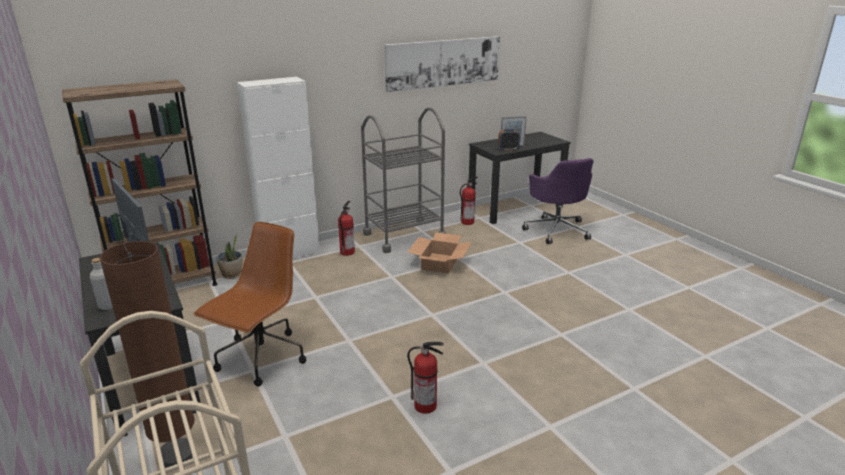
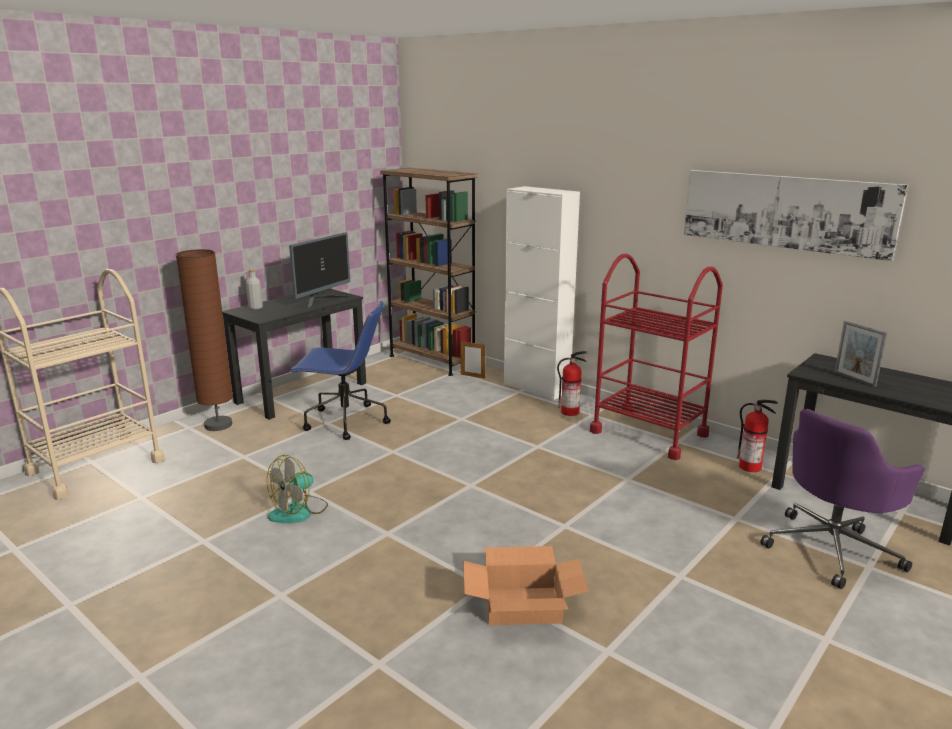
camera: 70 degrees right, 5 degrees down
brown office chair [194,222,306,387] -> blue office chair [290,301,391,440]
potted plant [216,234,242,279] -> picture frame [461,341,485,378]
grey cart [361,107,446,253] -> red cart [590,254,723,460]
fire extinguisher [407,342,444,414] -> fan [267,455,328,523]
cardboard box [408,232,471,274] -> cardboard box moved to [463,546,588,626]
alarm clock [498,129,520,151] -> none

